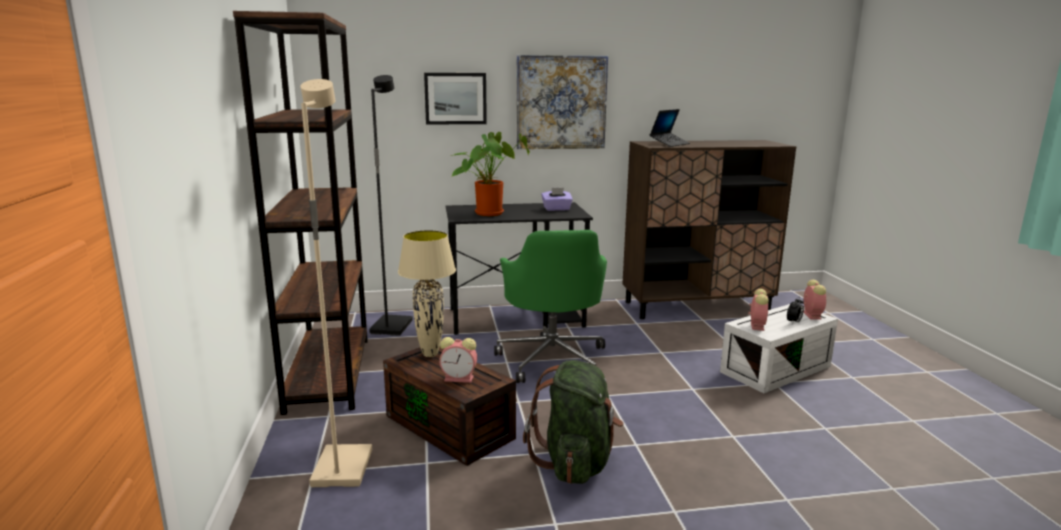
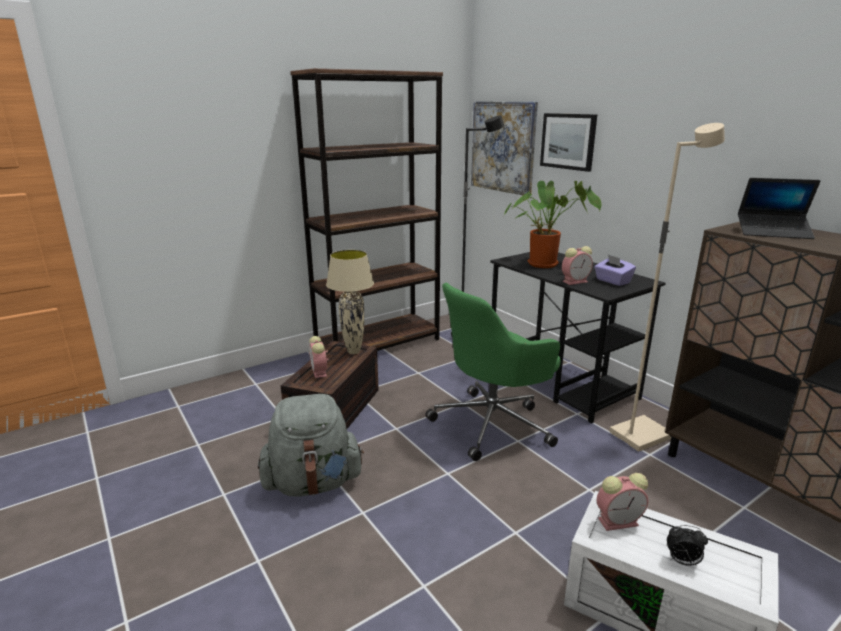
camera: 65 degrees right, 5 degrees up
beige floor lamp [300,79,372,487] -> beige floor lamp moved to [609,123,725,452]
picture [516,55,608,149] -> picture moved to [471,101,538,195]
green backpack [523,360,623,484] -> grey backpack [258,394,364,497]
alarm clock [804,280,826,320] -> alarm clock moved to [562,246,593,285]

